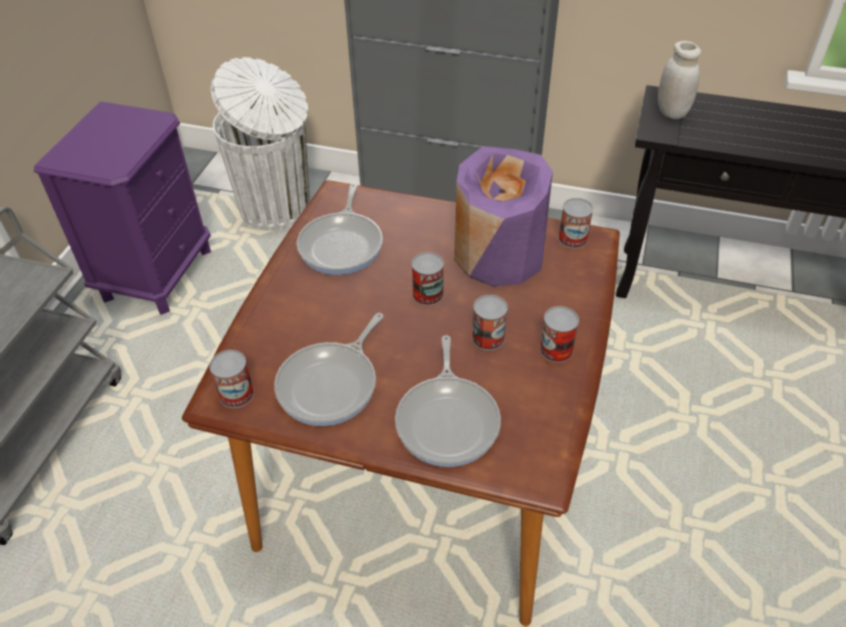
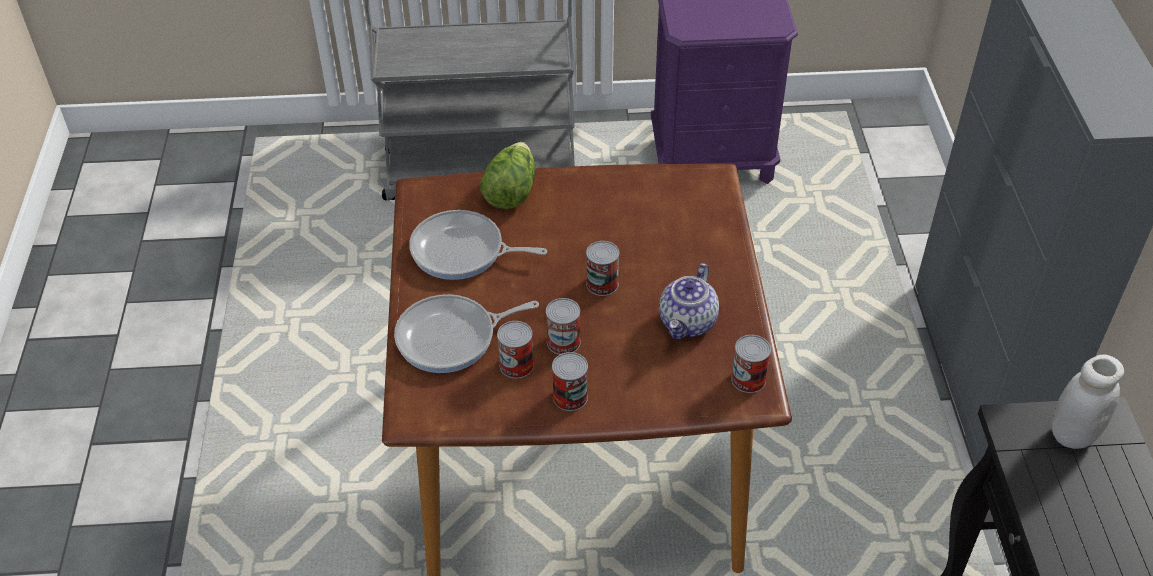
camera: 70 degrees right, 0 degrees up
can [209,350,254,408] -> can moved to [497,321,534,379]
white trash can [211,57,310,231] -> none
frying pan [297,184,383,275] -> none
purple vase [454,146,553,287] -> teapot [659,263,719,339]
none -> lettuce [480,142,536,209]

